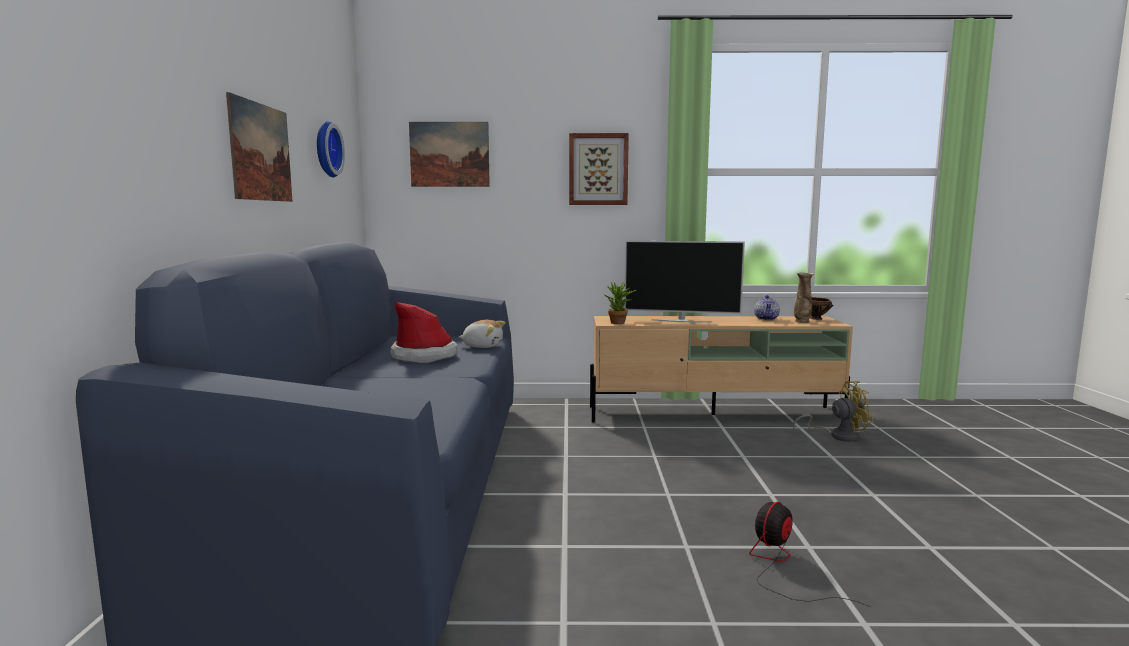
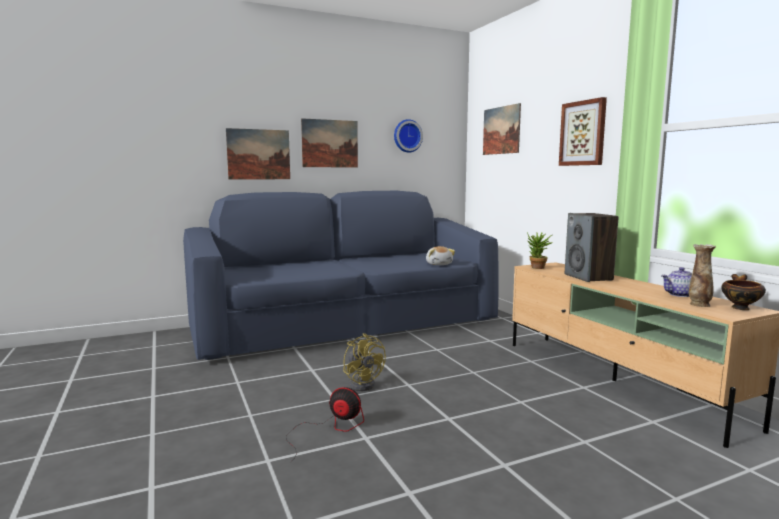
camera: 65 degrees right, 0 degrees up
hat [390,302,458,363] -> none
television [624,241,745,323] -> speaker [565,213,618,282]
yellow fan [793,381,874,442] -> yellow fan moved to [343,333,386,391]
none -> picture [226,128,290,180]

